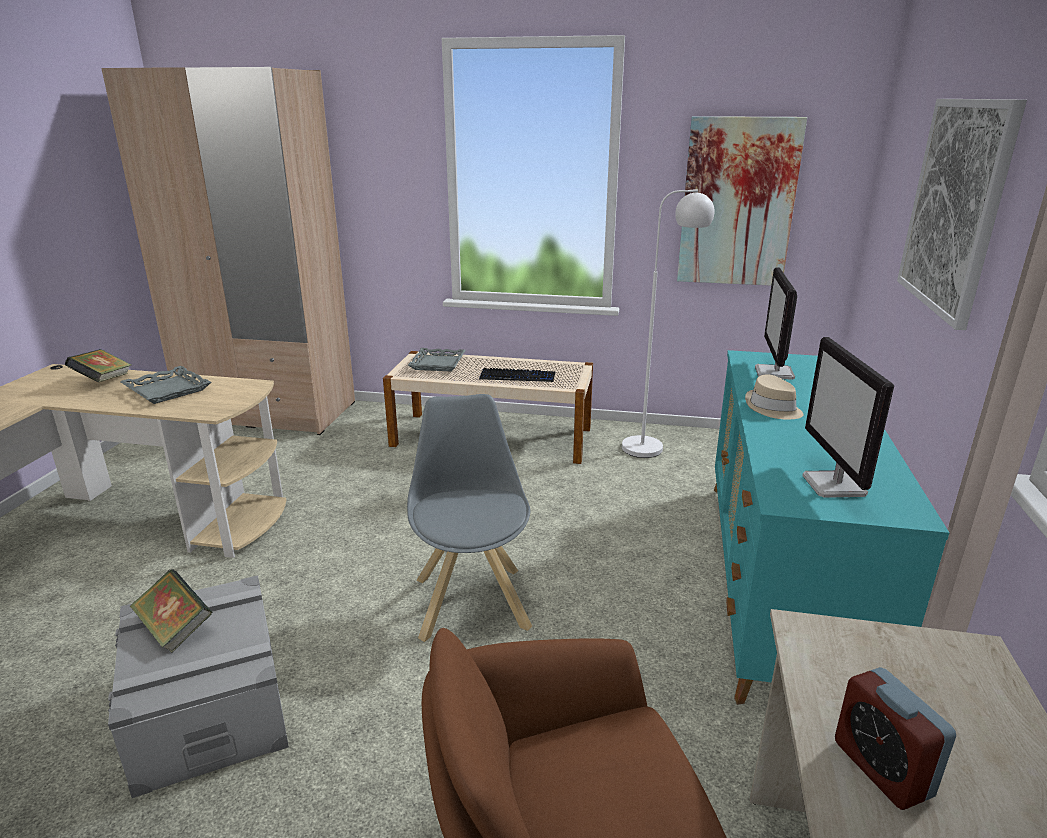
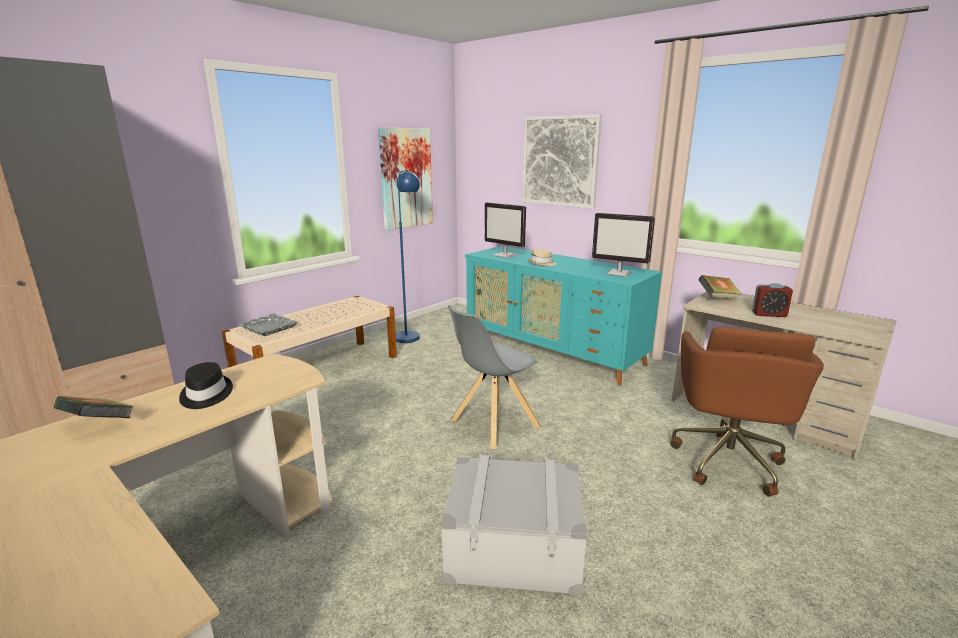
camera: 60 degrees left, 5 degrees down
grey tray [121,366,211,404] -> black hat [179,362,233,409]
book [129,569,212,653] -> book moved to [698,275,742,300]
grey chair [407,394,532,642] -> grey chair turned 60 degrees counterclockwise [448,305,541,449]
keyboard [479,368,555,382] -> none
white floor lamp [622,189,714,458] -> blue floor lamp [396,170,420,343]

